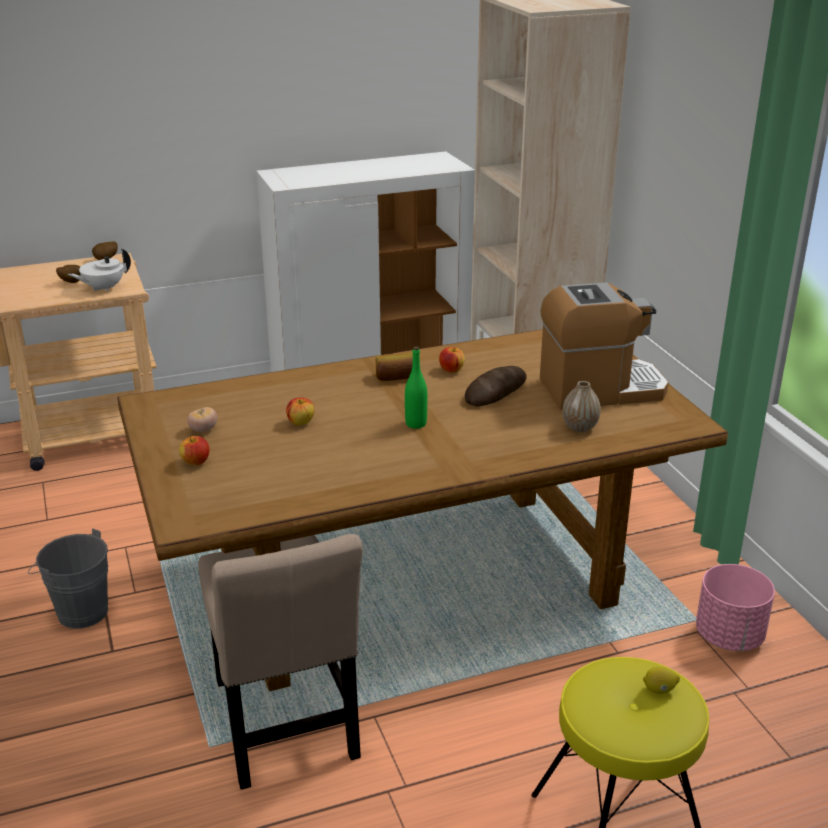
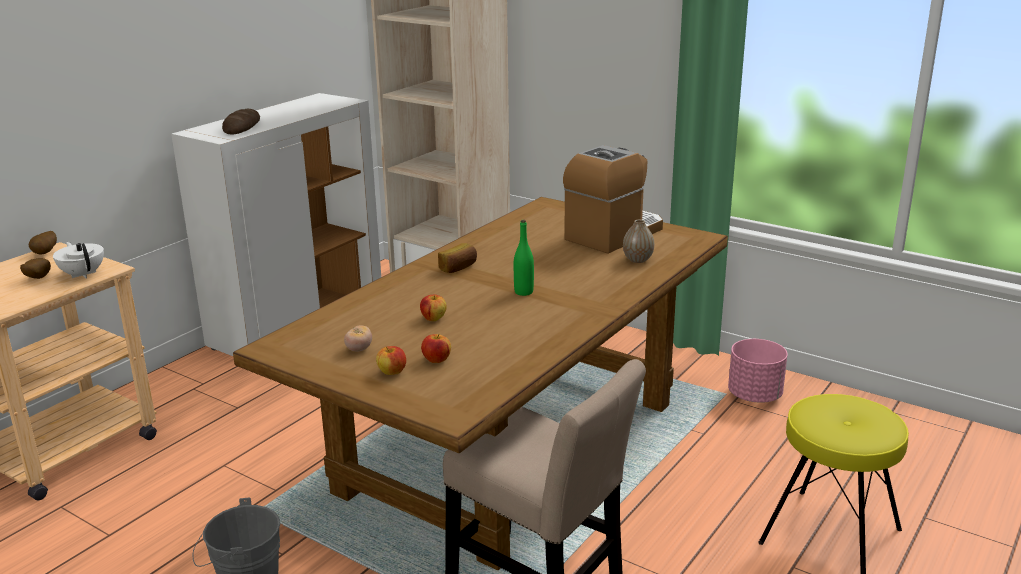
camera: 35 degrees left, 5 degrees down
white teapot [68,248,131,292] -> white teapot turned 120 degrees clockwise [53,242,104,279]
apple [439,347,465,373] -> apple moved to [421,334,451,363]
bread [465,366,527,407] -> bread moved to [222,109,260,134]
lemon [643,667,680,694] -> none

